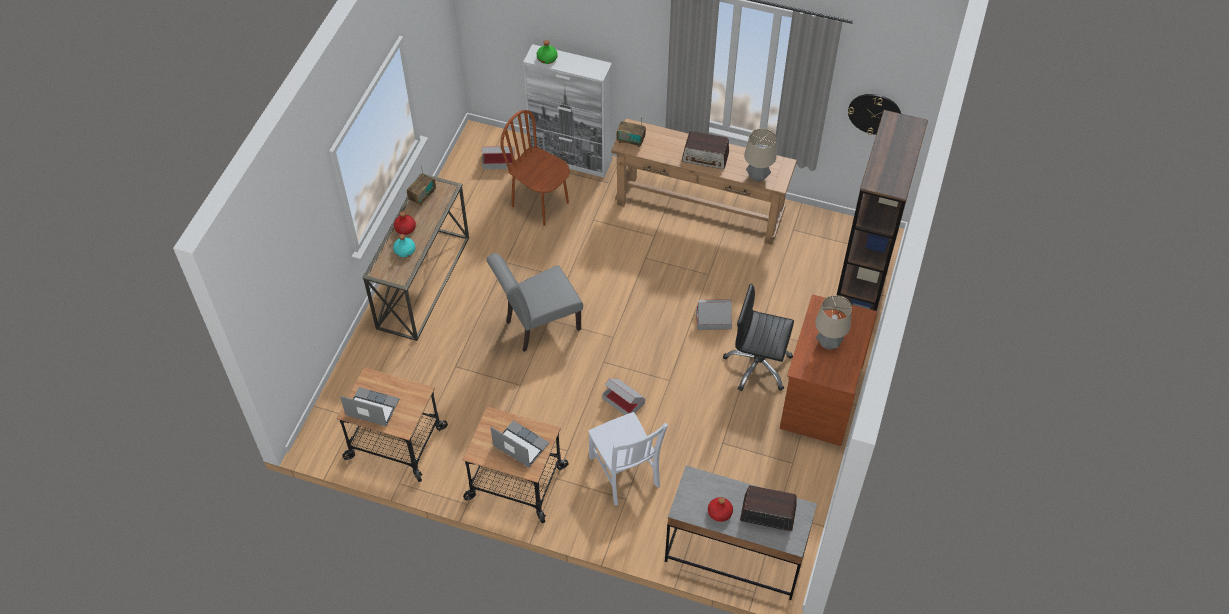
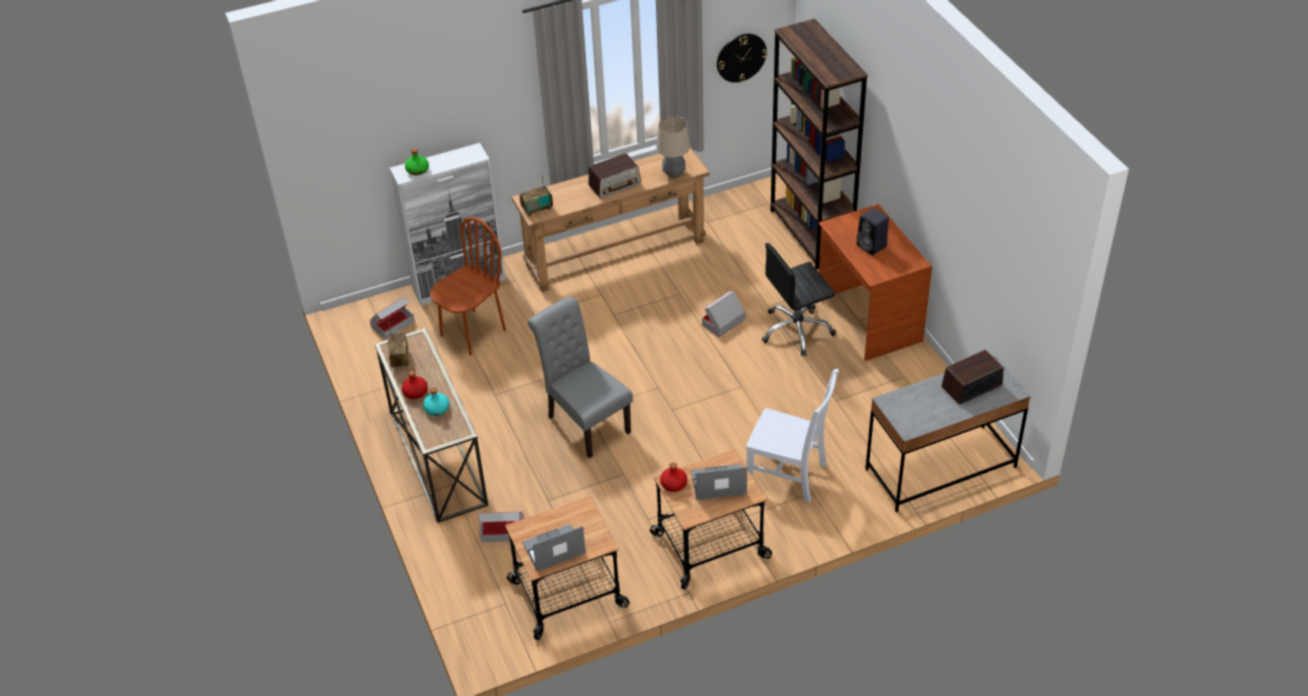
camera: 40 degrees left, 10 degrees down
grey chair [486,253,583,352] -> grey chair turned 120 degrees clockwise [528,296,633,458]
brown chair [500,110,570,226] -> brown chair turned 135 degrees clockwise [430,217,506,355]
cardboard box [602,379,645,415] -> cardboard box moved to [479,512,524,542]
red bottle [708,497,733,522] -> red bottle moved to [660,463,687,492]
table lamp [815,295,852,350] -> black speaker [857,208,889,255]

